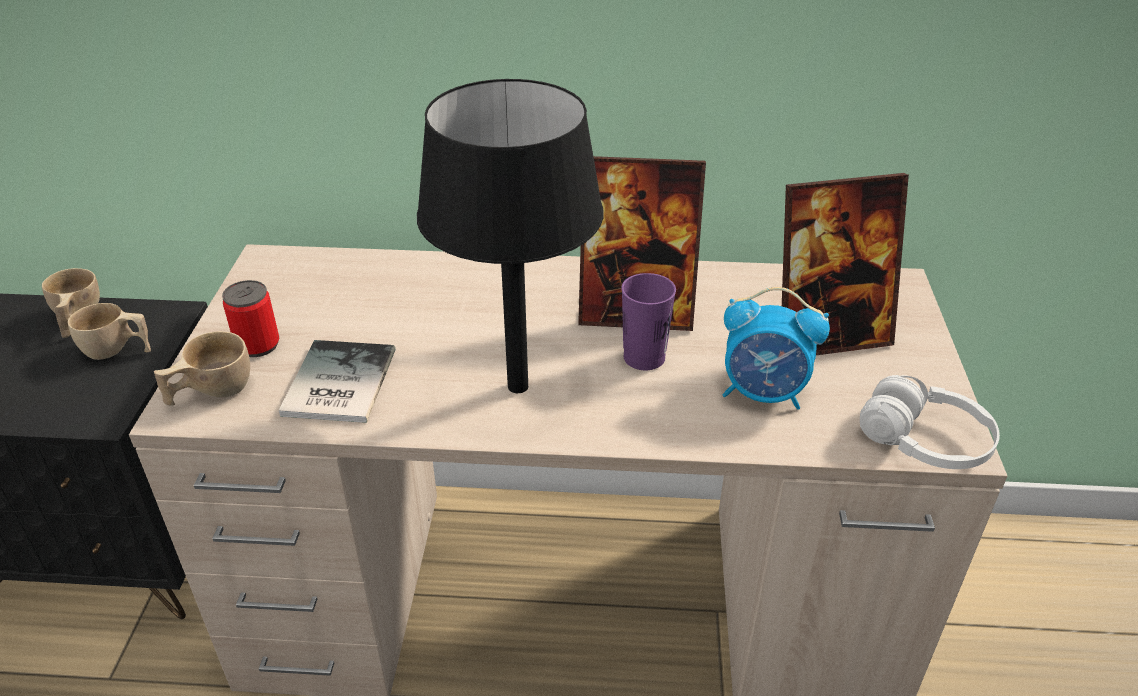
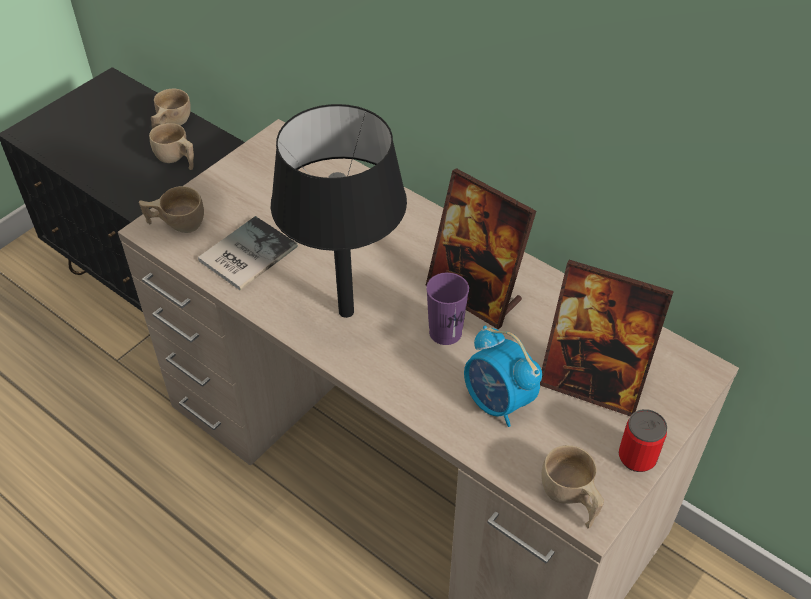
camera: 35 degrees right, 10 degrees up
can [222,280,279,357] -> can moved to [619,409,667,472]
white headphones [860,375,1000,469] -> beige cup [541,445,604,529]

